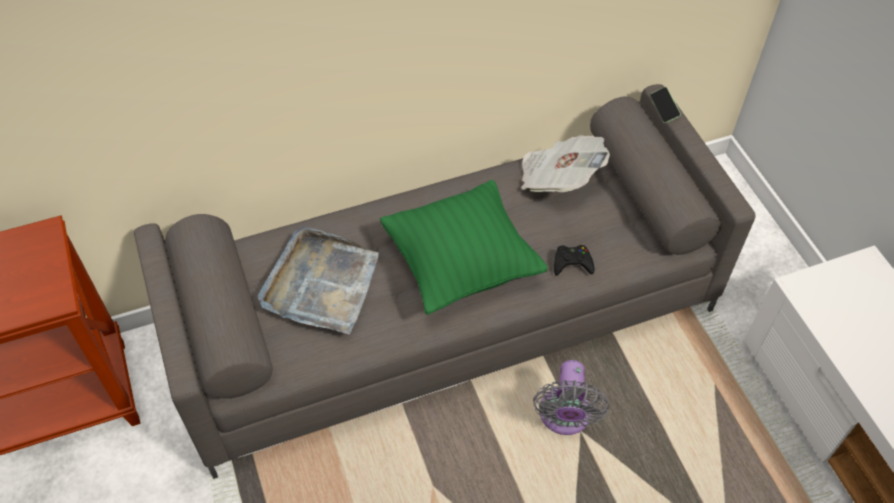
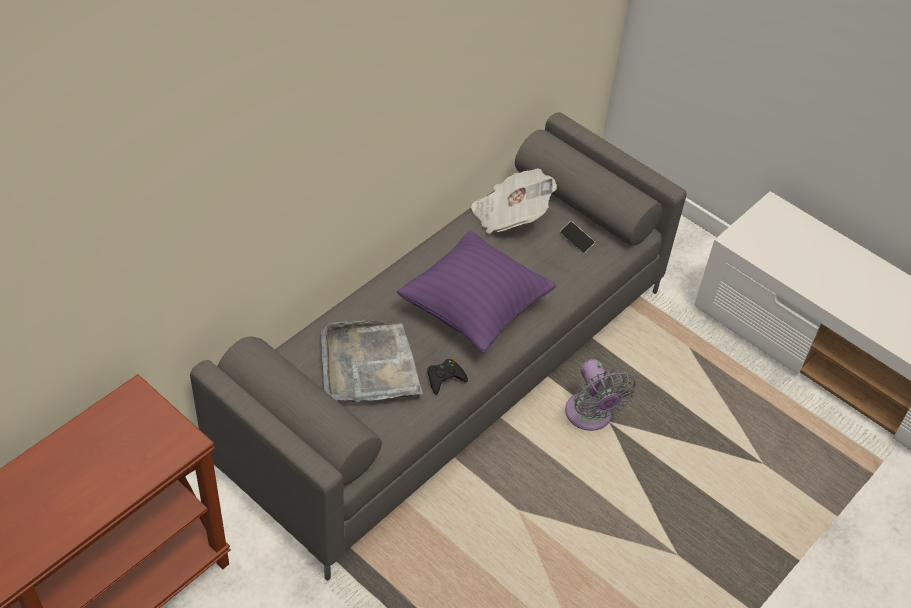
camera: 30 degrees left, 5 degrees down
green pillow [380,180,548,315] -> purple pillow [397,230,556,353]
black game controller [554,245,594,276] -> black game controller moved to [427,359,468,395]
phone [650,87,681,123] -> phone moved to [560,221,595,254]

